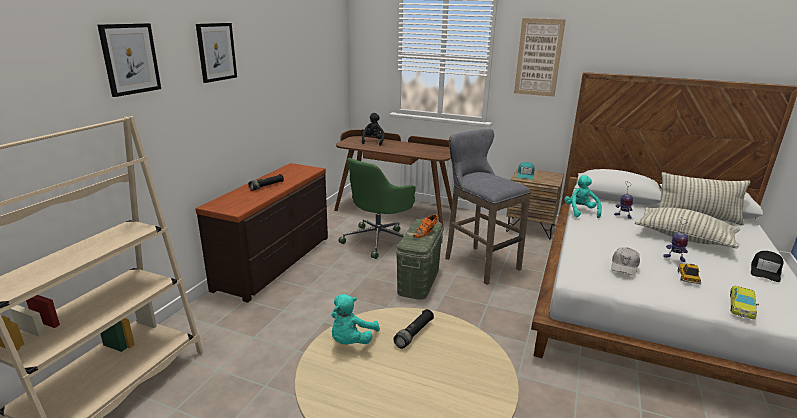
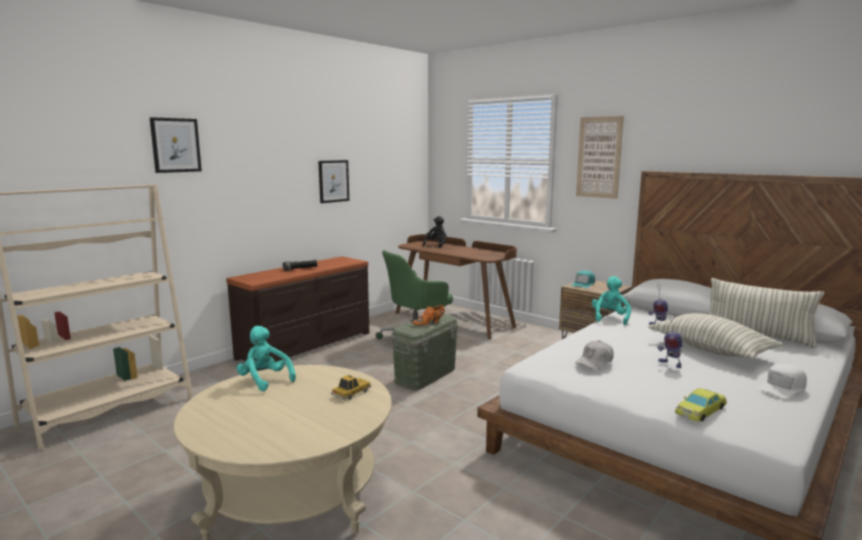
camera: 20 degrees right, 10 degrees down
picture [196,23,237,83] -> picture moved to [318,160,349,203]
turquoise plush toy [331,294,380,345] -> turquoise plush toy turned 90 degrees clockwise [236,326,296,391]
black flashlight [393,309,434,349] -> none
grey stool [445,129,531,285] -> none
toy car [678,263,702,284] -> toy car moved to [331,375,372,400]
black cap [751,251,783,282] -> white cap [756,363,807,399]

